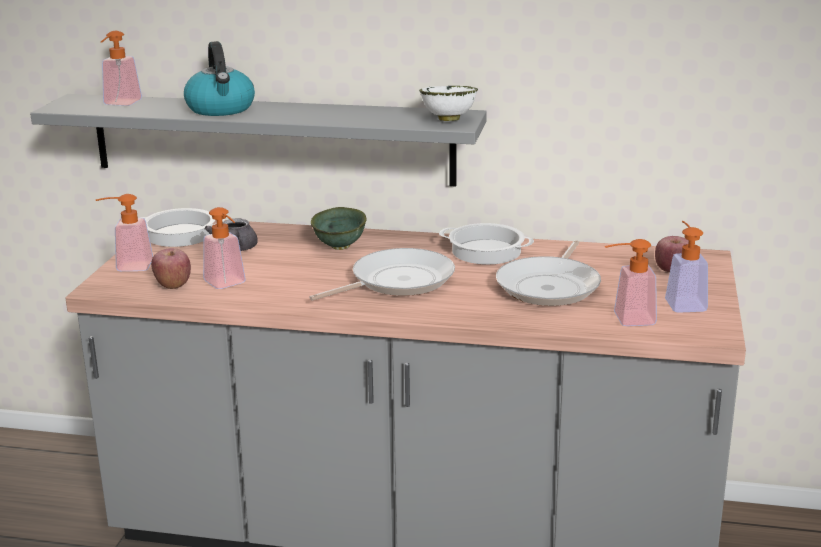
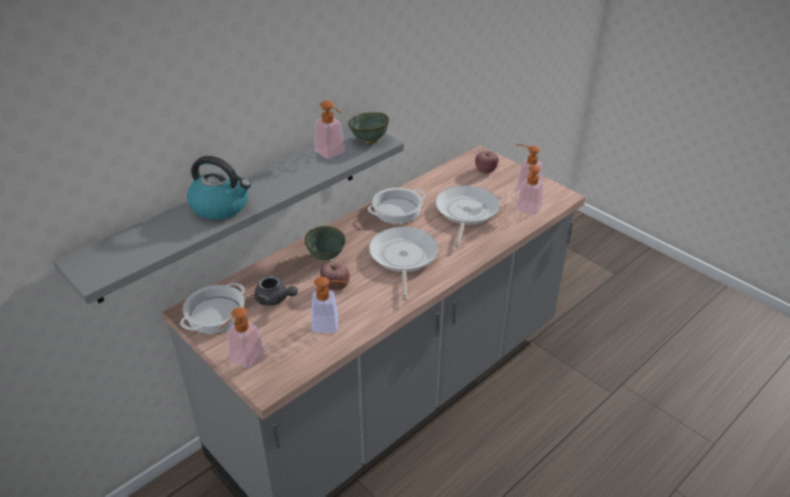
camera: 55 degrees left, 15 degrees up
soap dispenser [101,31,142,106] -> soap dispenser moved to [314,101,345,159]
apple [151,248,191,289] -> apple moved to [320,262,350,290]
white bowl [419,86,478,121] -> green bowl [348,112,389,144]
frying pan [496,240,601,306] -> frying pan turned 135 degrees counterclockwise [435,185,500,247]

